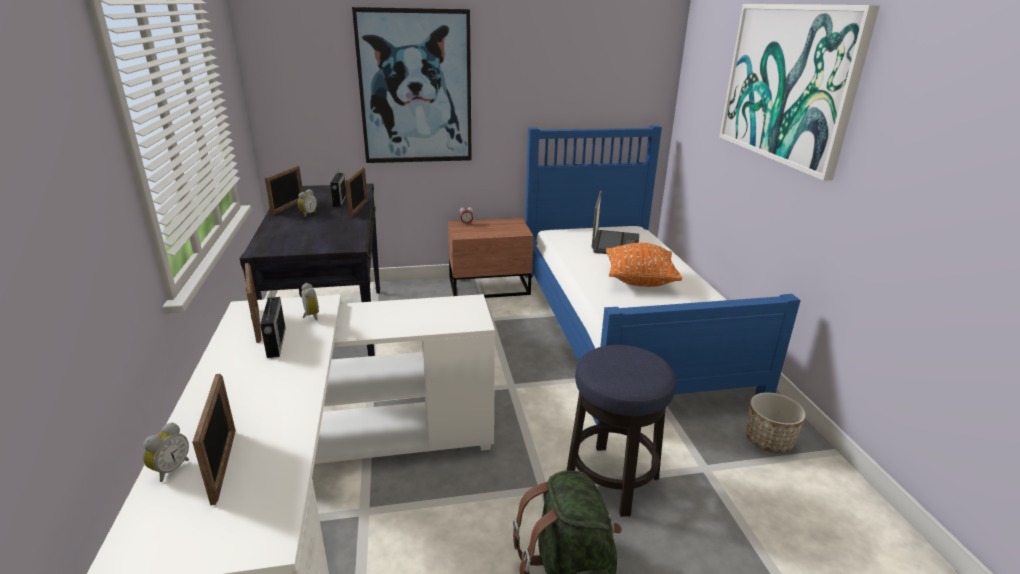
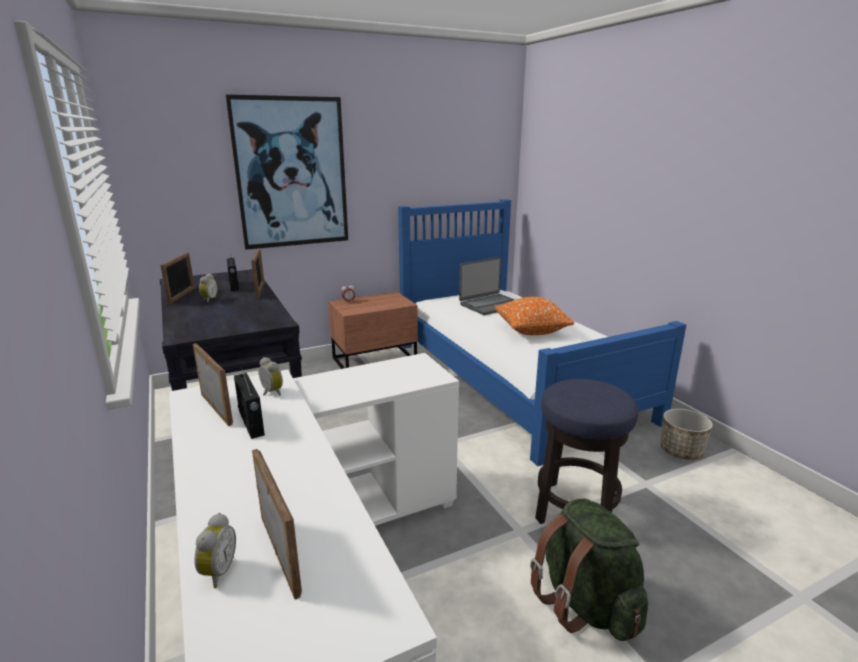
camera: 15 degrees left, 5 degrees down
laptop [592,190,639,254] -> laptop turned 60 degrees clockwise [459,257,515,315]
picture [719,4,880,181] -> none

